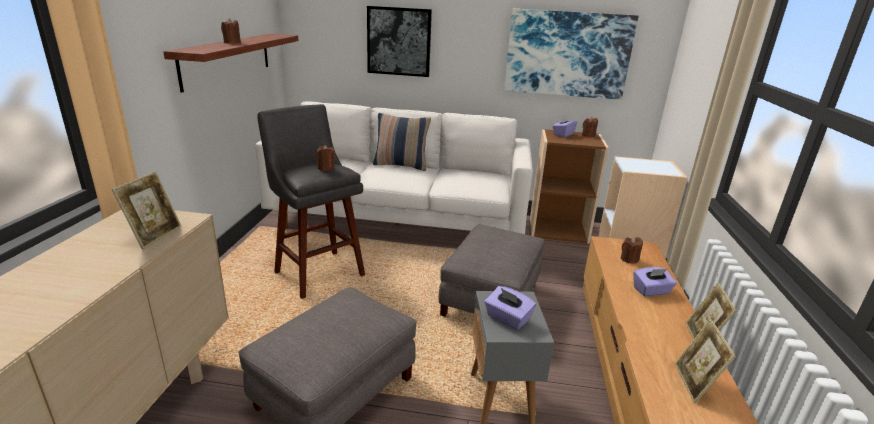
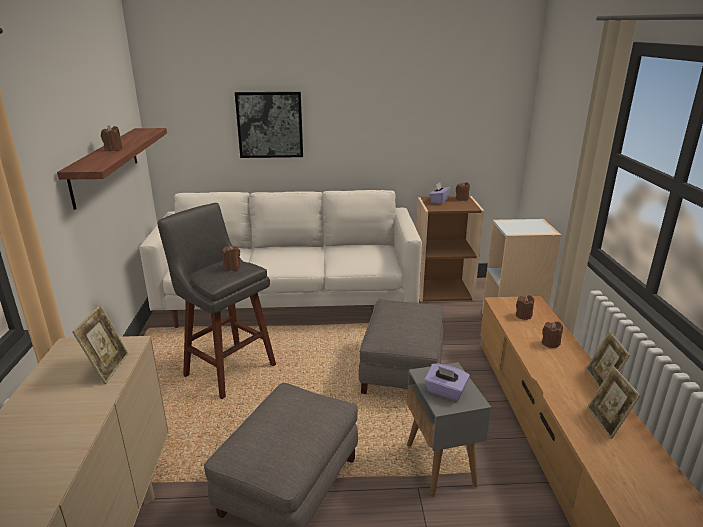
camera: 10 degrees left, 0 degrees up
pillow [373,113,431,171] -> none
picture [504,9,638,100] -> none
purple tissue box [633,267,677,296] -> brown candle [542,322,563,348]

